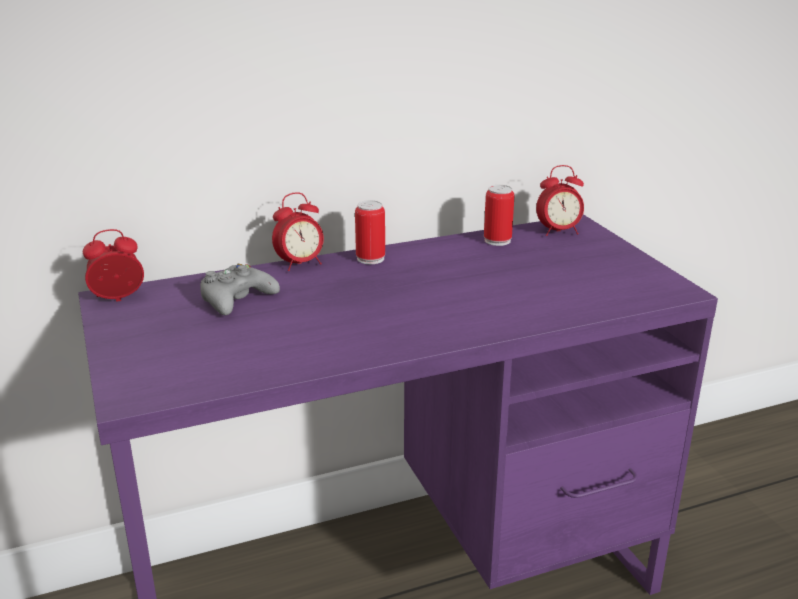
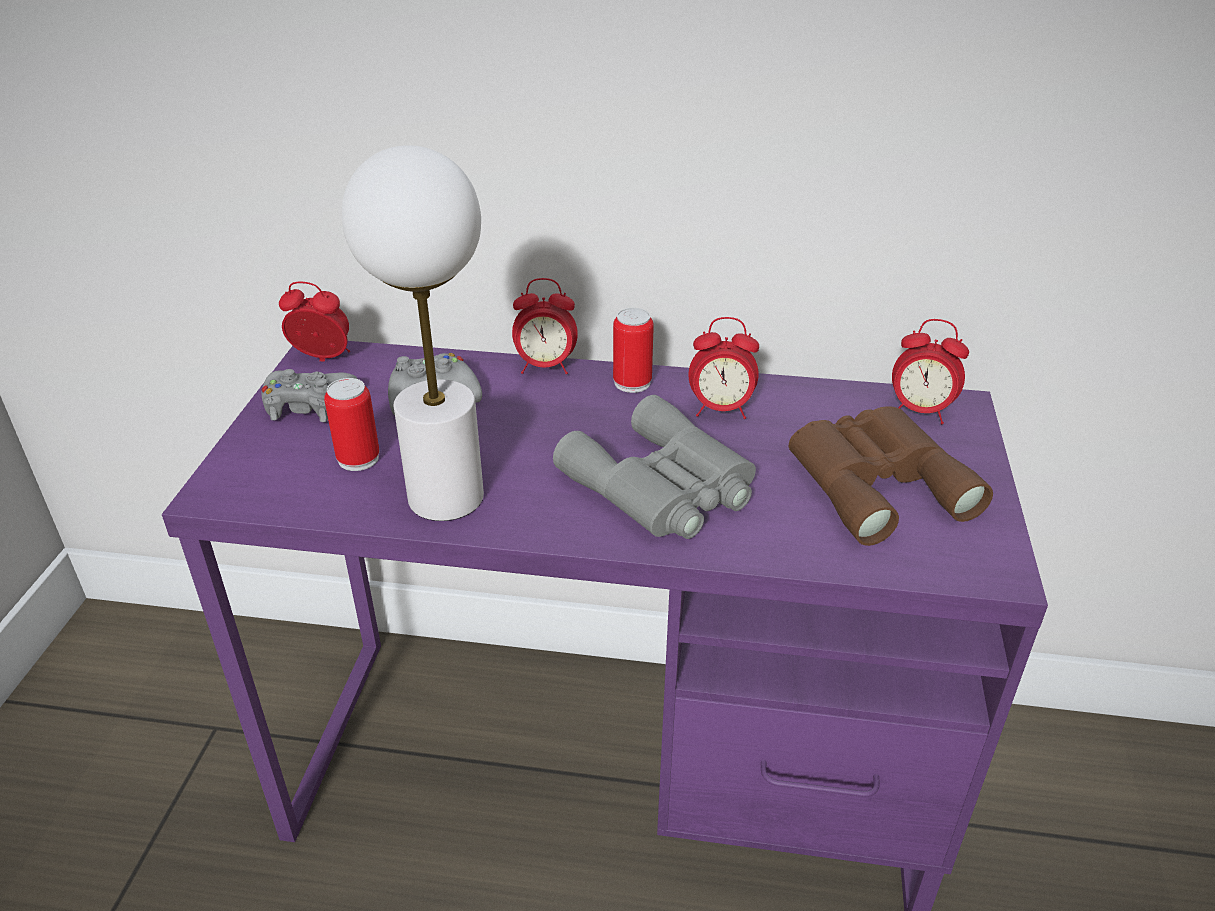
camera: 30 degrees right, 10 degrees up
can [484,185,514,246] -> can moved to [324,378,379,471]
none -> grey game controller [261,369,358,422]
none -> white table lamp [342,145,484,521]
none -> grey binoculars [553,395,756,539]
none -> alarm clock [689,317,759,419]
none -> brown binoculars [789,406,993,546]

